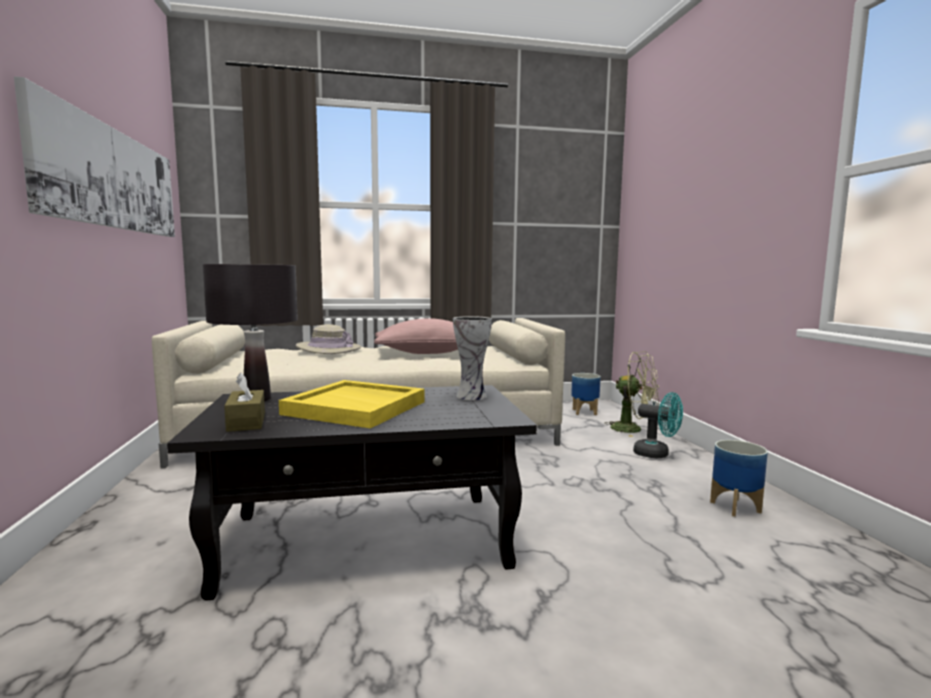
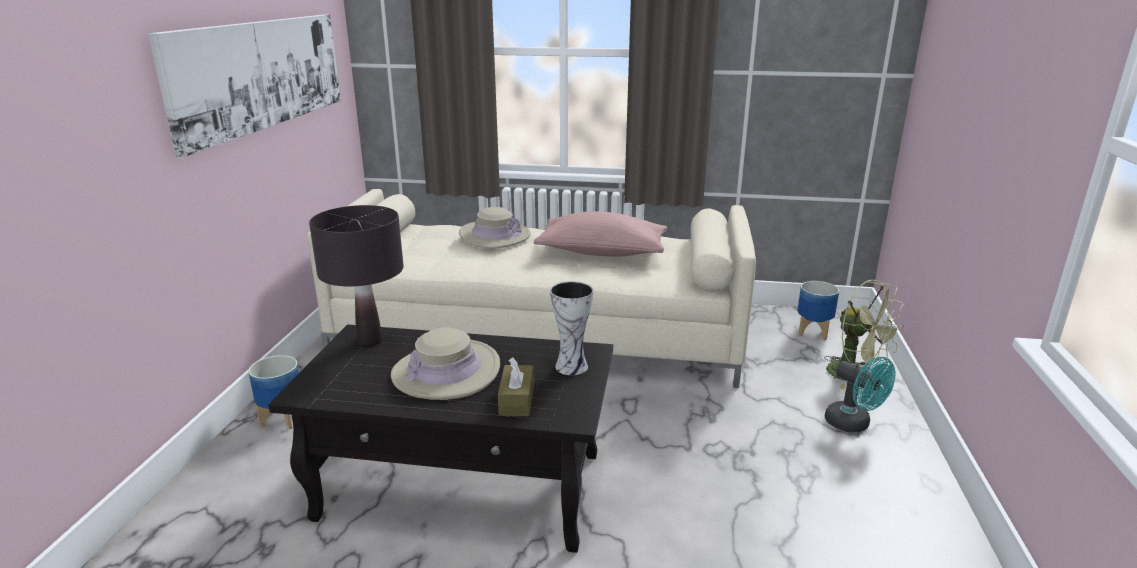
camera: 20 degrees right, 15 degrees up
brown tissue box [224,373,265,432] -> brown tissue box moved to [498,357,534,416]
yellow tray [279,380,425,429] -> beige hat [391,327,500,400]
planter [710,440,768,517] -> planter moved to [248,355,299,430]

